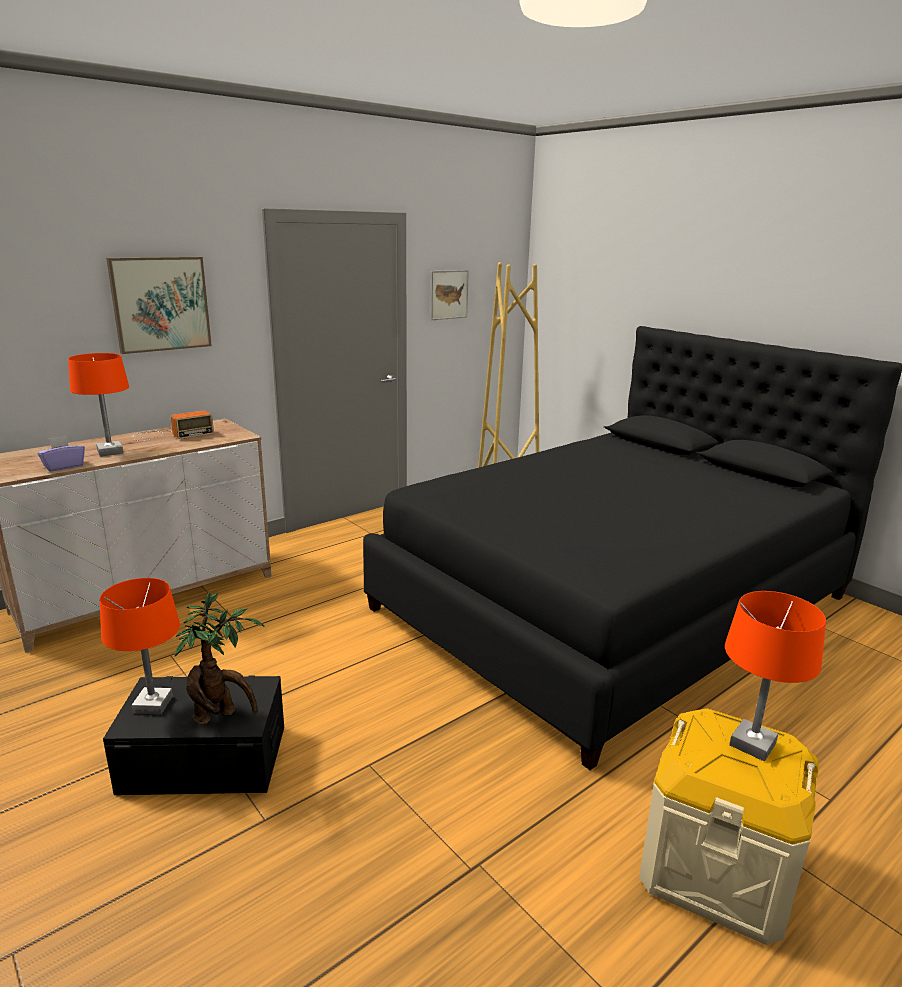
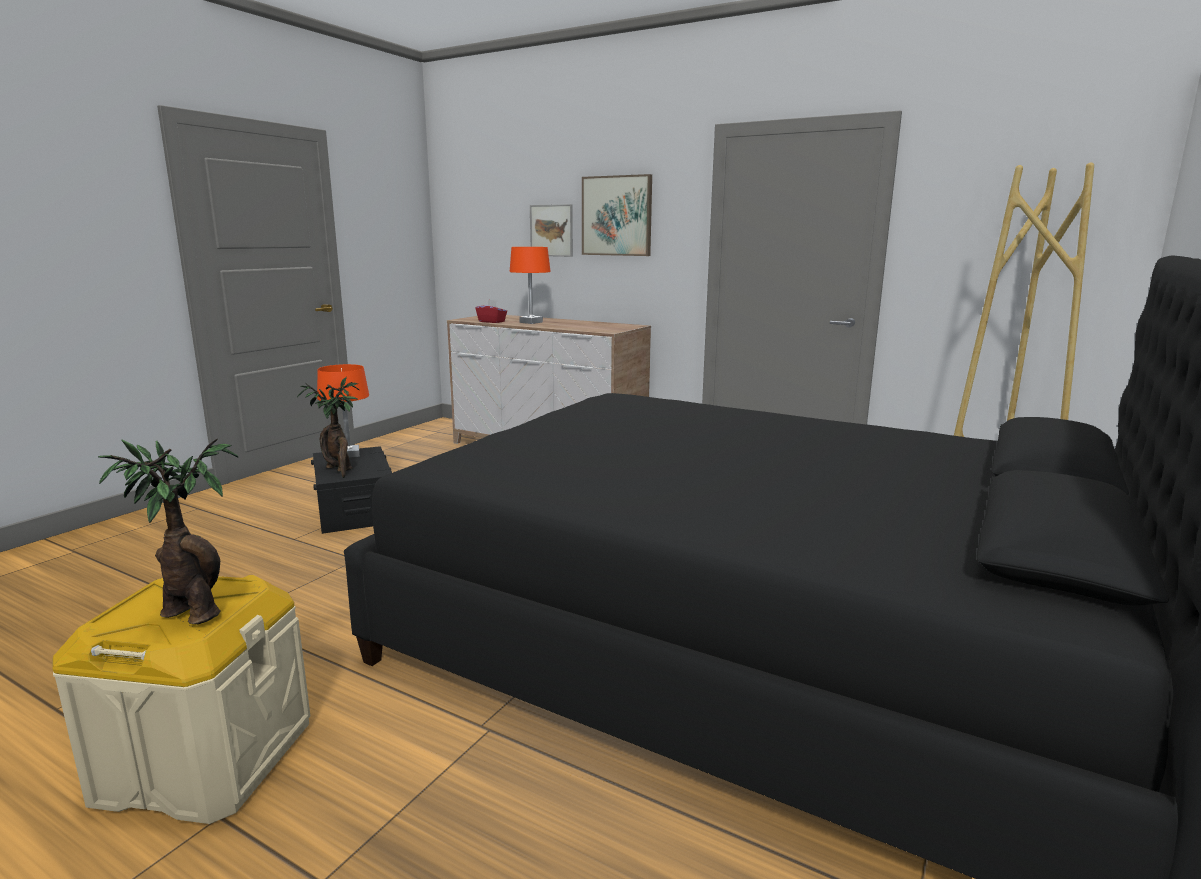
camera: 70 degrees right, 5 degrees down
purple tissue box [37,435,85,471] -> red tissue box [476,300,507,323]
radio [133,411,214,441] -> none
picture [430,270,469,320] -> picture moved to [530,204,573,257]
orange table lamp [725,591,826,762] -> potted plant [98,439,239,624]

